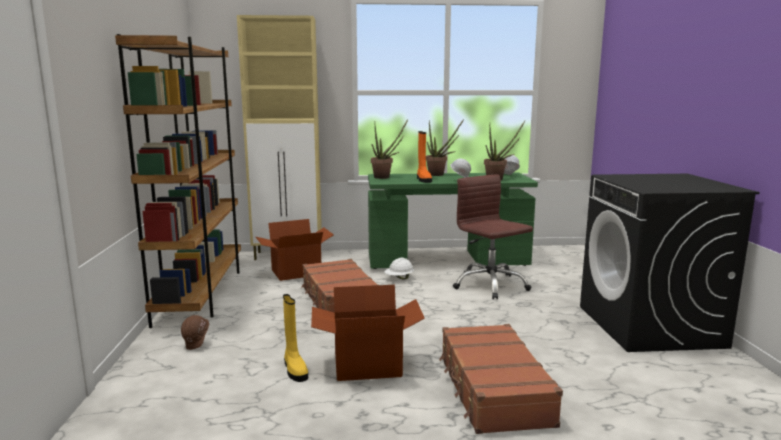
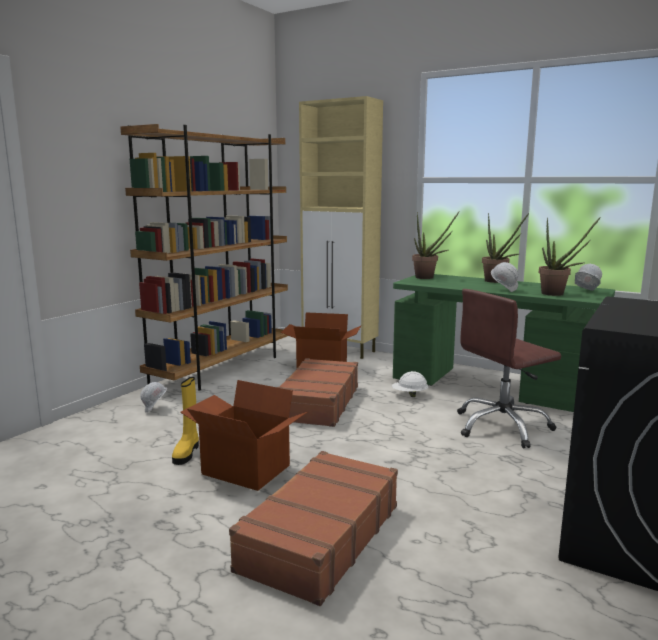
camera: 35 degrees right, 0 degrees up
brown hard hat [181,315,209,350] -> white hard hat [140,382,167,412]
orange boot [417,131,432,183] -> none
brown office chair [453,174,533,299] -> brown office chair turned 120 degrees counterclockwise [457,289,561,448]

